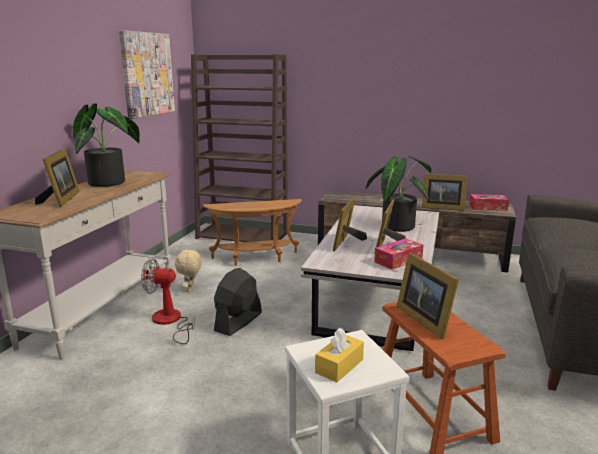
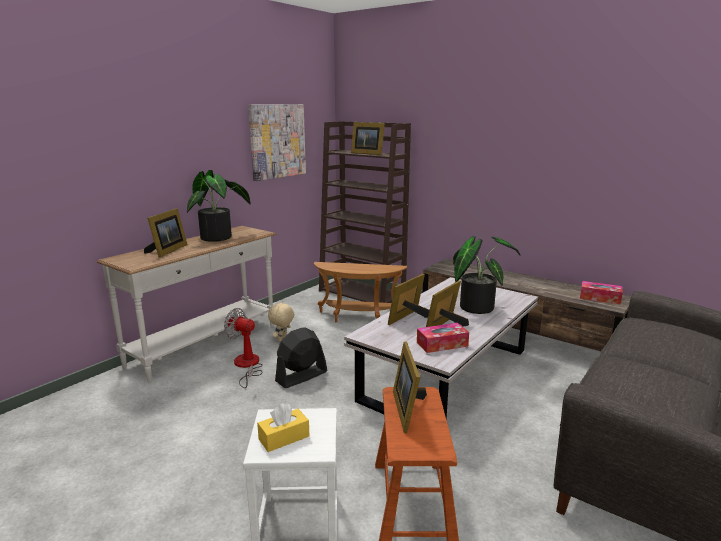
camera: 20 degrees right, 0 degrees up
picture frame [422,174,468,211] -> picture frame moved to [351,122,385,155]

